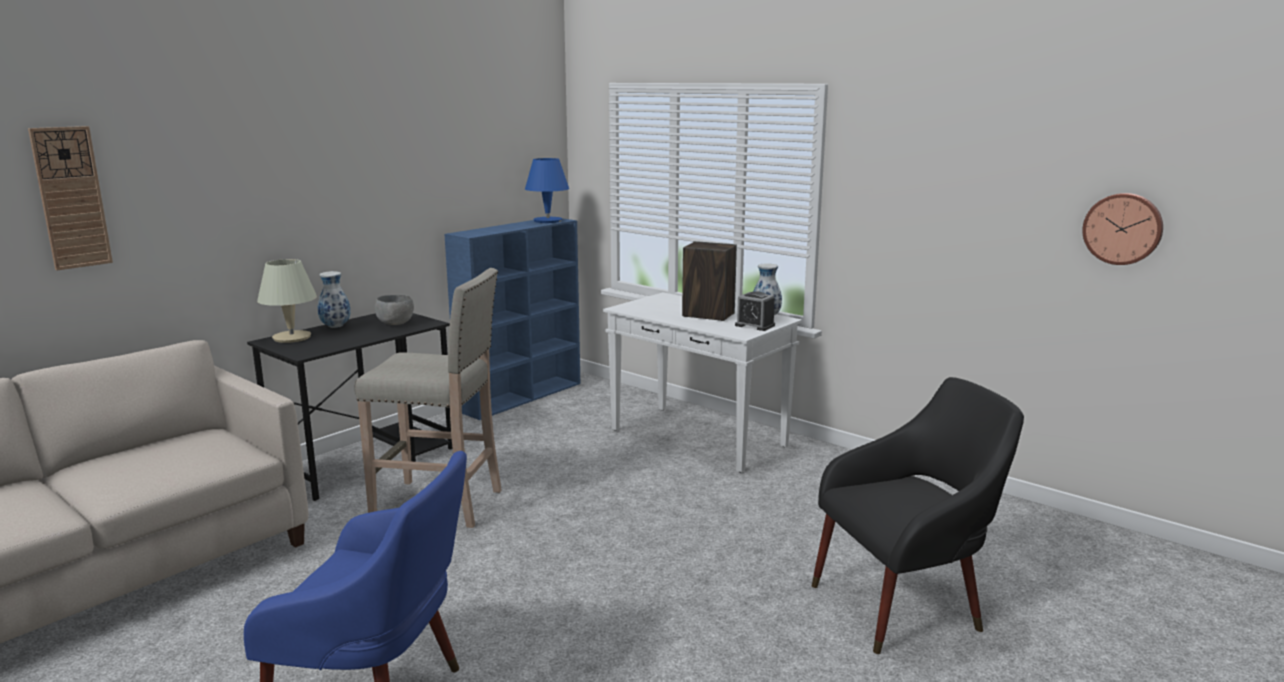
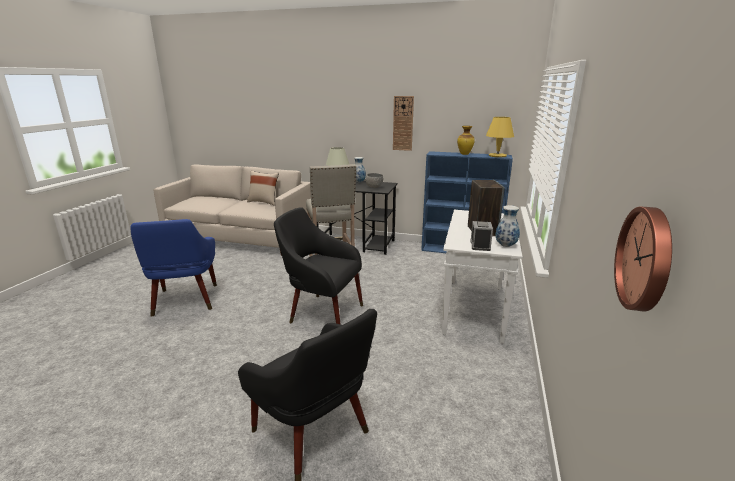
camera: 65 degrees right, 5 degrees up
wall clock [28,126,113,270] -> wall clock moved to [393,96,414,151]
blue table lamp [525,158,569,223] -> yellow table lamp [486,117,514,157]
none -> beige pillow [247,170,279,206]
none -> black armchair [274,207,363,324]
none -> vase [457,126,475,155]

